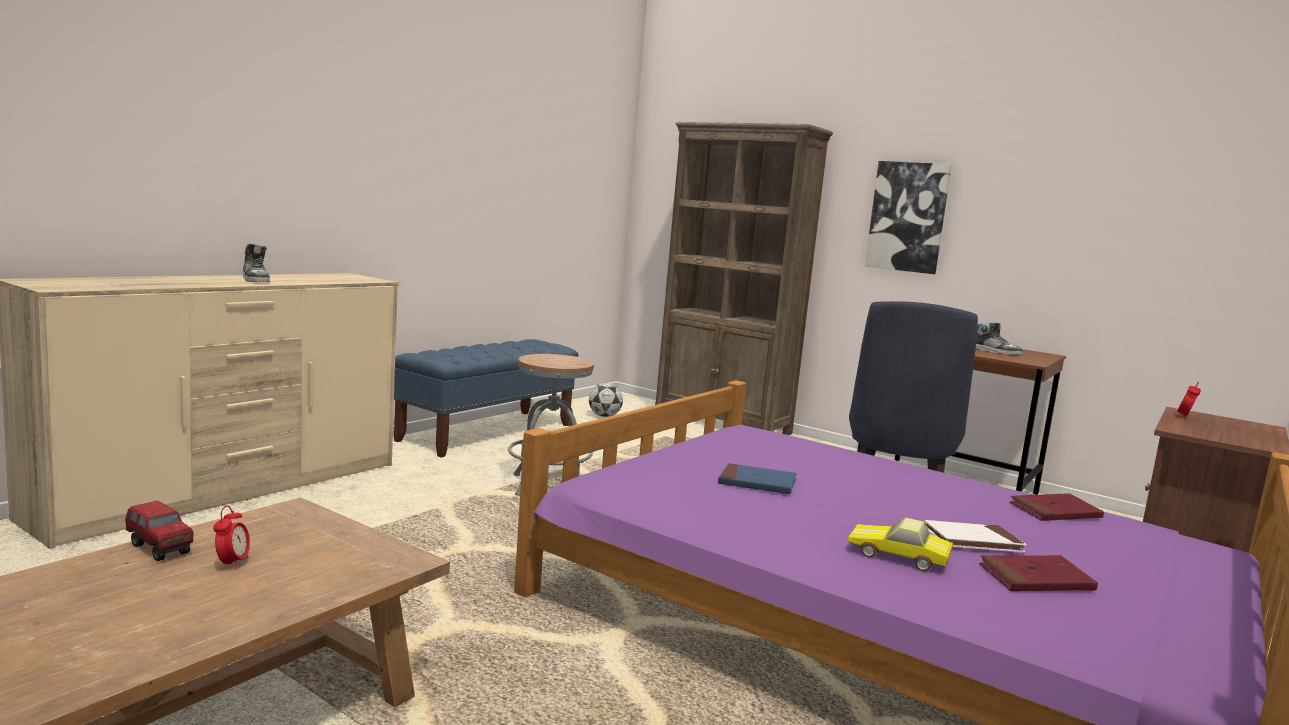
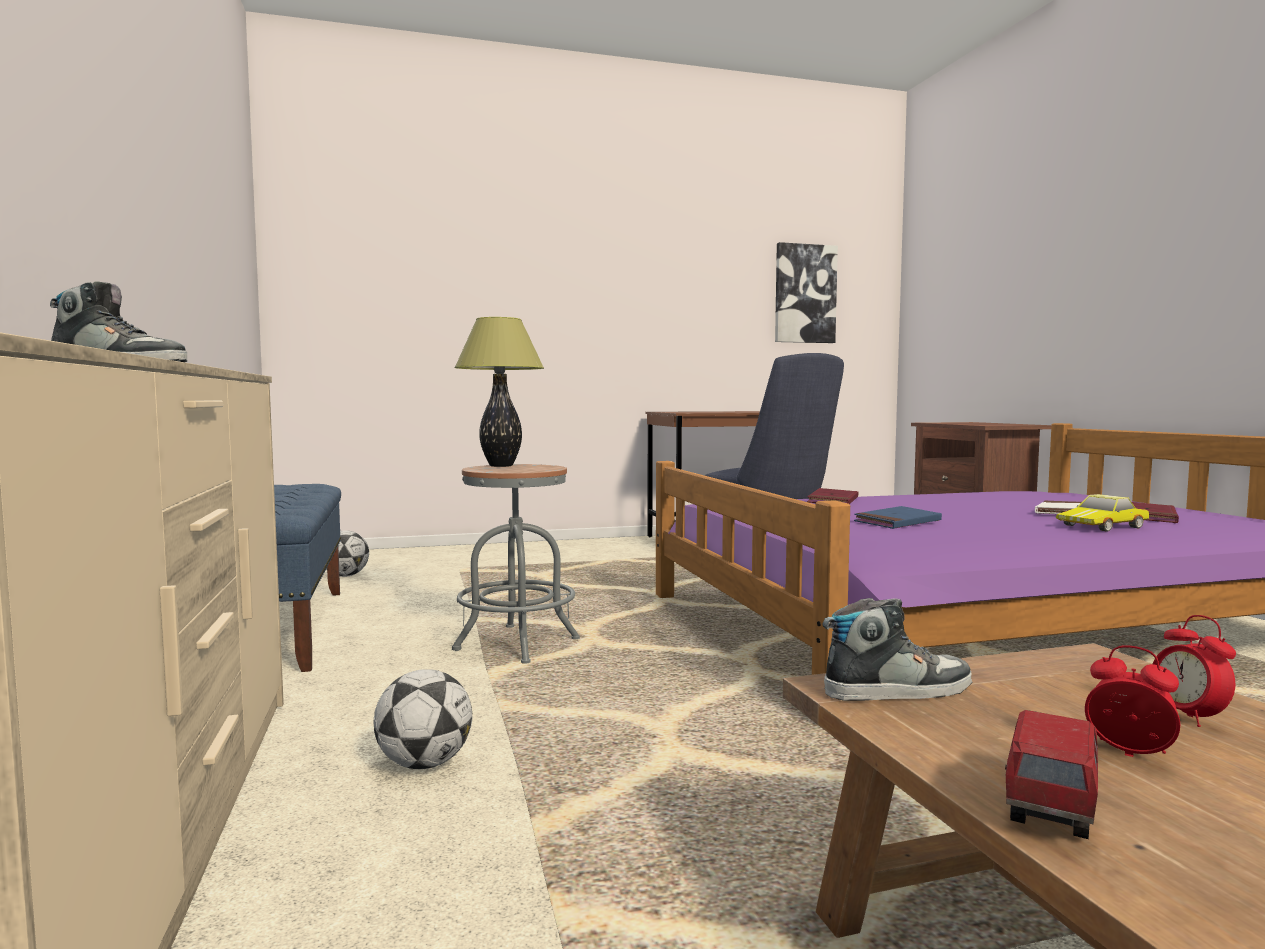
camera: 50 degrees left, 5 degrees down
toy truck [125,501,194,561] -> toy truck turned 45 degrees counterclockwise [1005,710,1098,839]
brown bookcase [655,122,833,435] -> none
picture [865,161,952,274] -> picture moved to [775,242,838,343]
shoe [976,323,1022,355] -> shoe moved to [822,598,973,701]
red book [1010,493,1104,521] -> red book moved to [807,488,859,505]
alarm clock [1177,381,1201,418] -> alarm clock moved to [1153,615,1236,727]
none -> football [374,669,472,769]
none -> table lamp [454,317,544,467]

